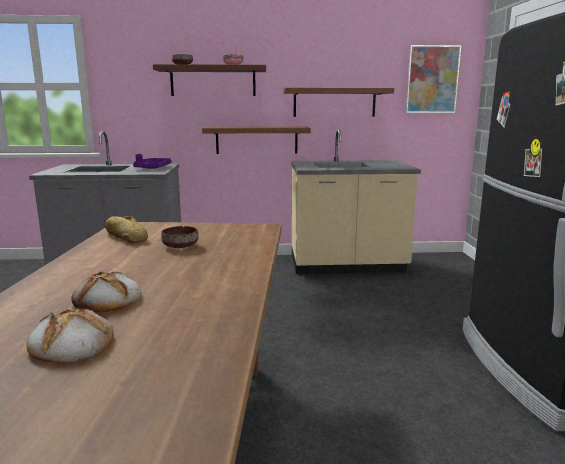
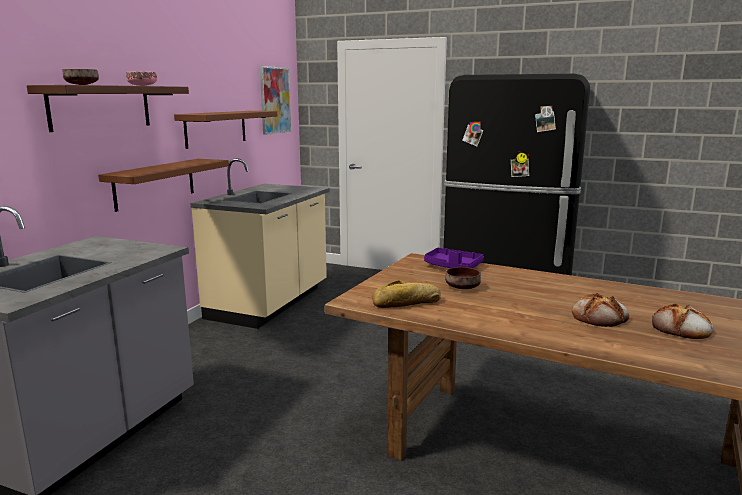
camera: 65 degrees left, 0 degrees up
purple tray [133,154,171,169] -> purple tray moved to [424,248,484,268]

